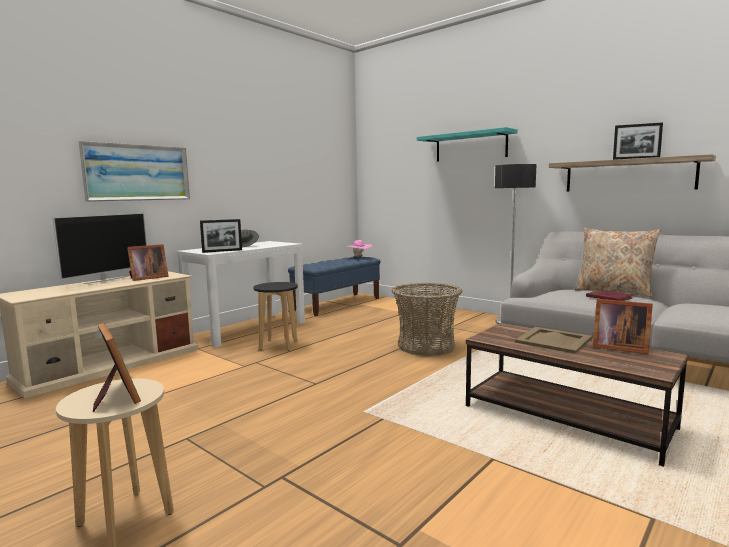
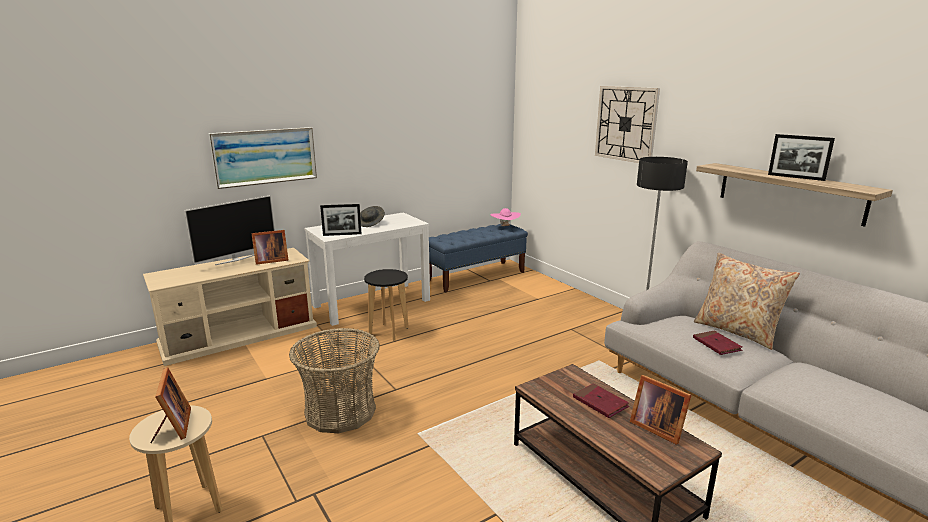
camera: 15 degrees right, 10 degrees up
basket [392,283,462,356] -> basket moved to [289,328,380,433]
turquoise shelf [417,127,518,162] -> wall clock [595,86,660,163]
beige tray [515,327,592,354] -> red book [573,383,629,418]

